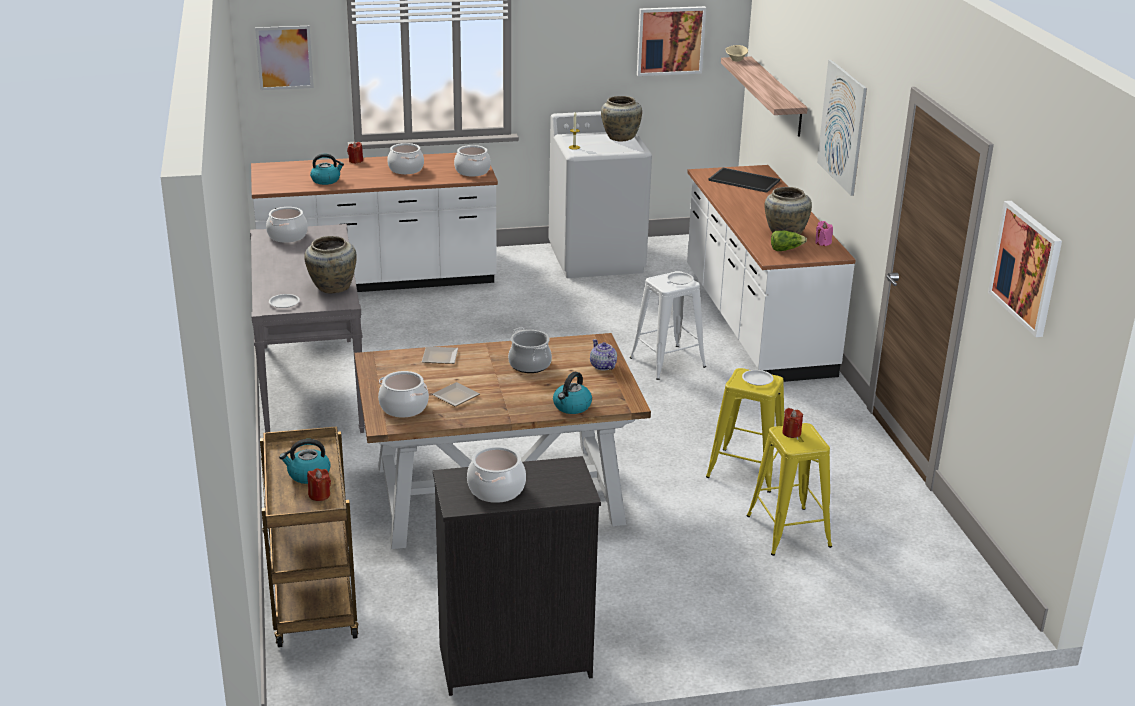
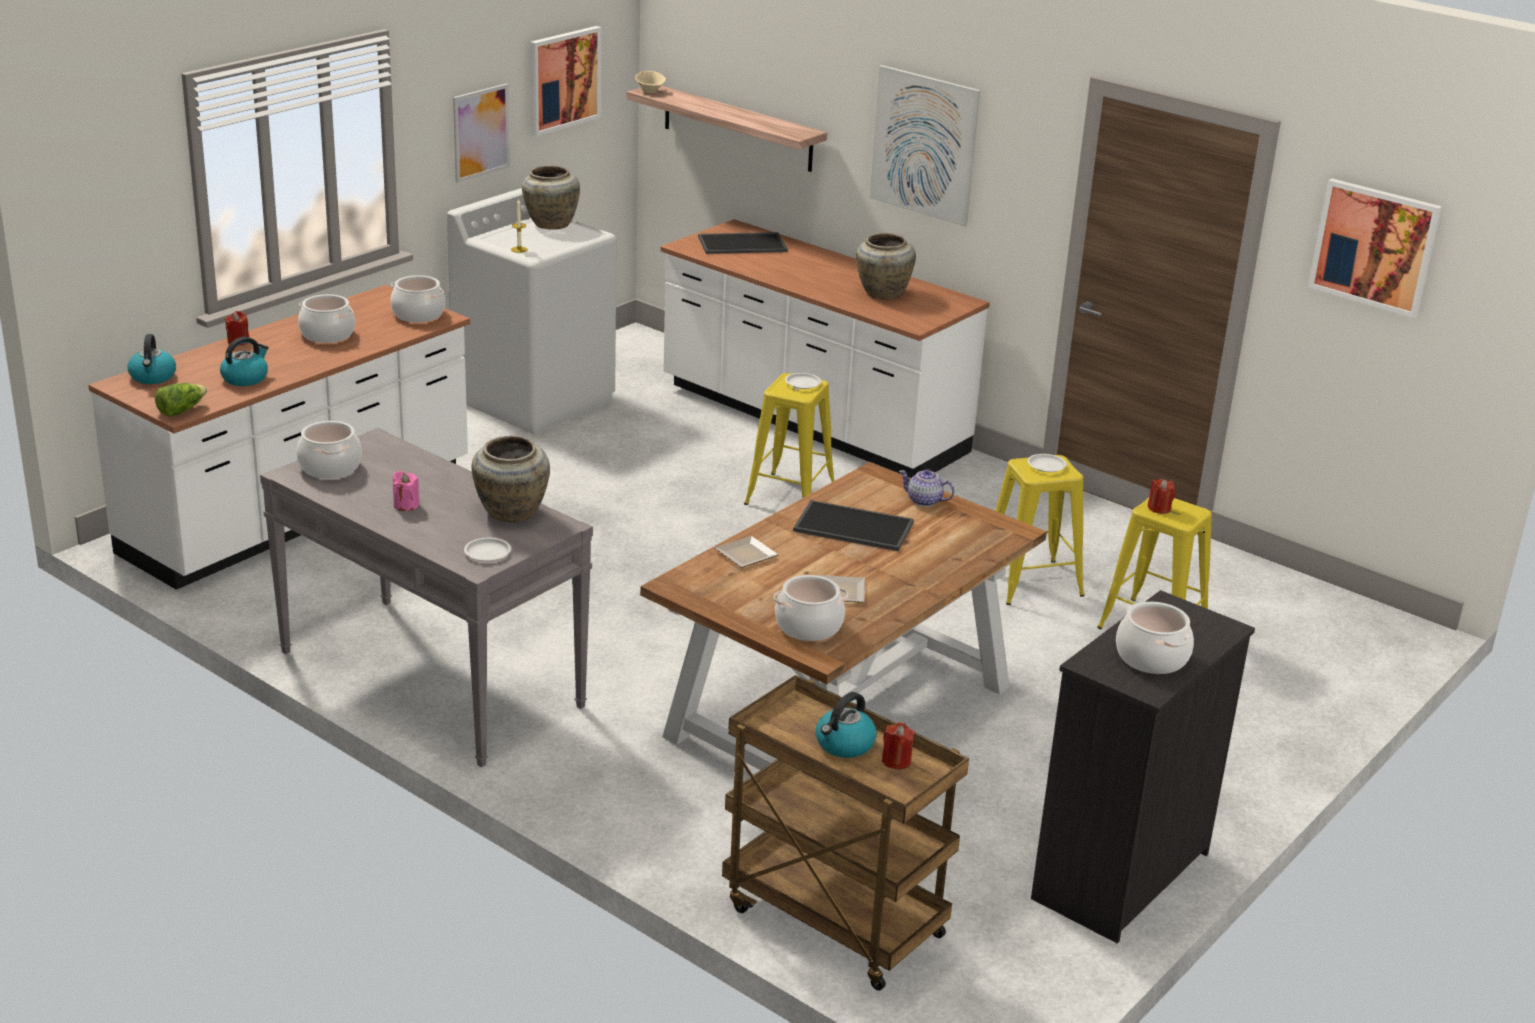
camera: 40 degrees left, 0 degrees up
picture [255,26,314,90] -> picture moved to [453,84,510,183]
cooking pot [508,327,552,373] -> tray [793,500,914,551]
kettle [553,372,592,414] -> kettle moved to [128,334,176,384]
white stool [630,271,706,380] -> yellow stool [744,373,834,505]
lettuce [771,231,807,251] -> lettuce moved to [155,383,207,417]
pink candle [815,221,833,246] -> pink candle moved to [393,471,419,511]

